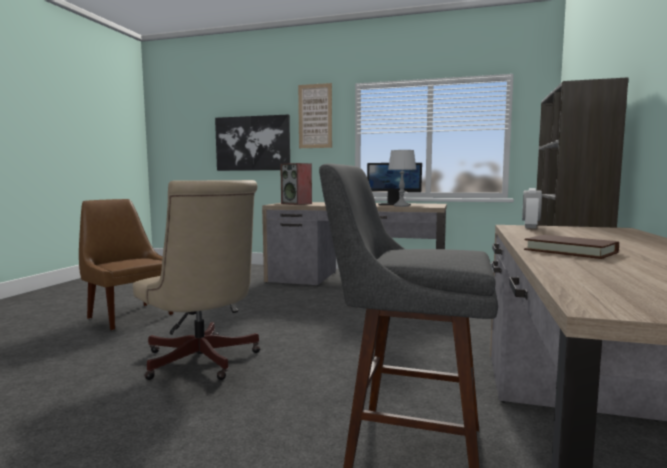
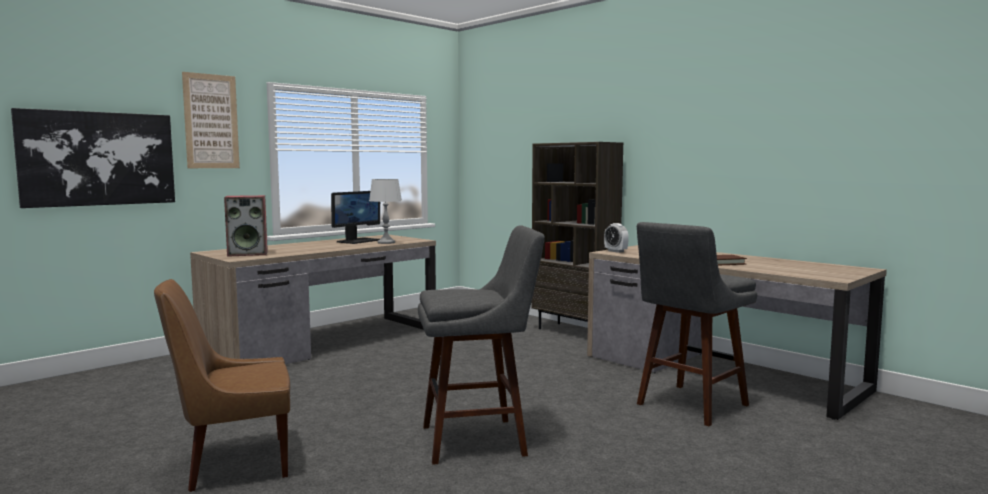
camera: 60 degrees left, 0 degrees up
beige office chair [133,180,260,380] -> grey stool [418,225,545,465]

